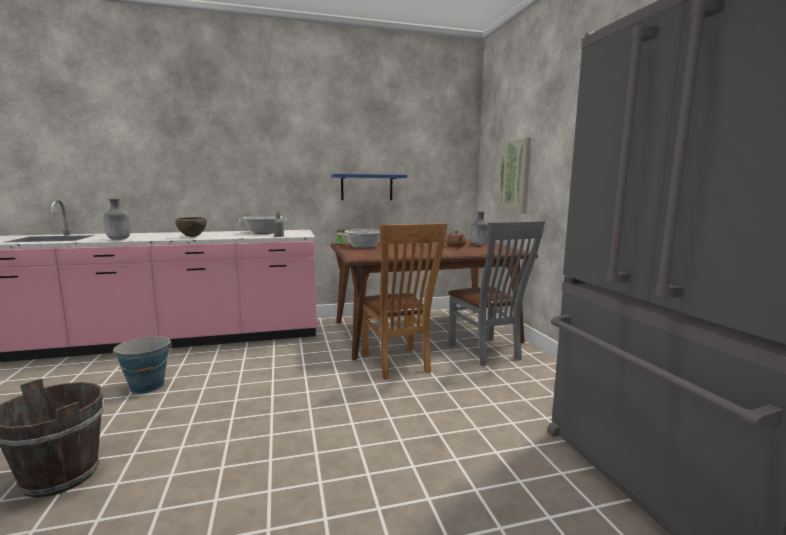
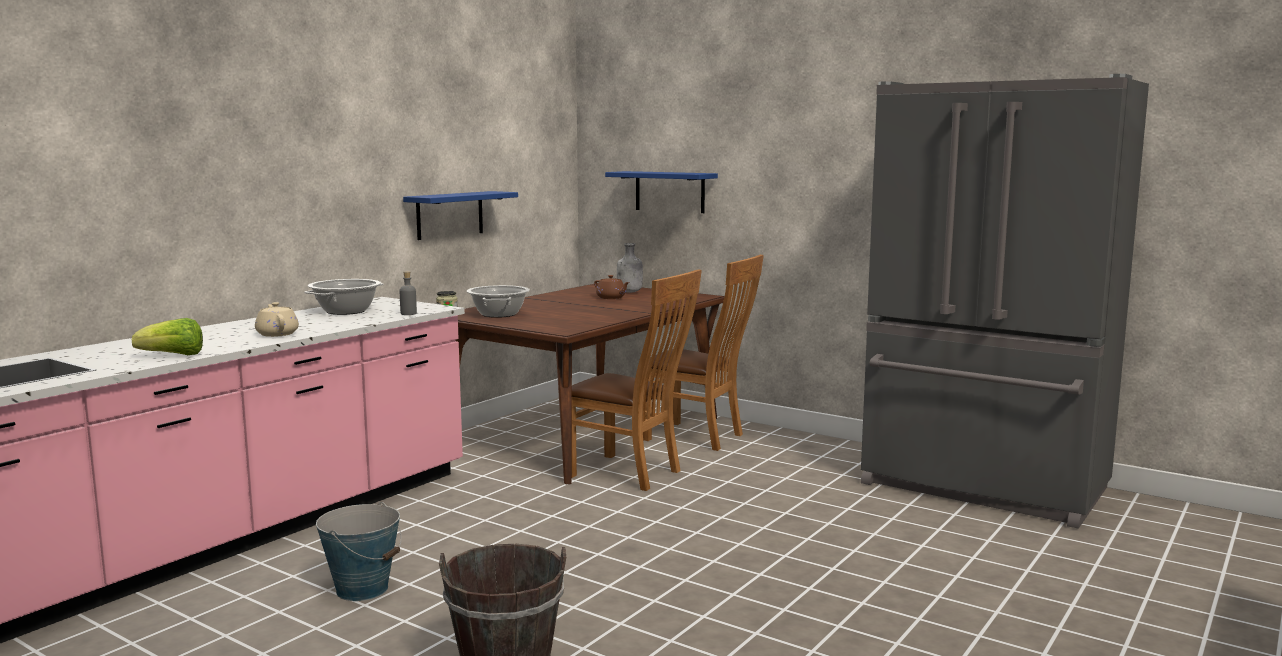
camera: 40 degrees left, 0 degrees up
grey bottle [104,199,131,240] -> lettuce [132,318,203,355]
brown bowl [175,217,207,237] -> beige teapot [255,302,299,337]
grey chair [448,221,545,366] -> brown chair [643,255,764,451]
picture [497,137,531,214] -> blue shelf [605,171,718,213]

